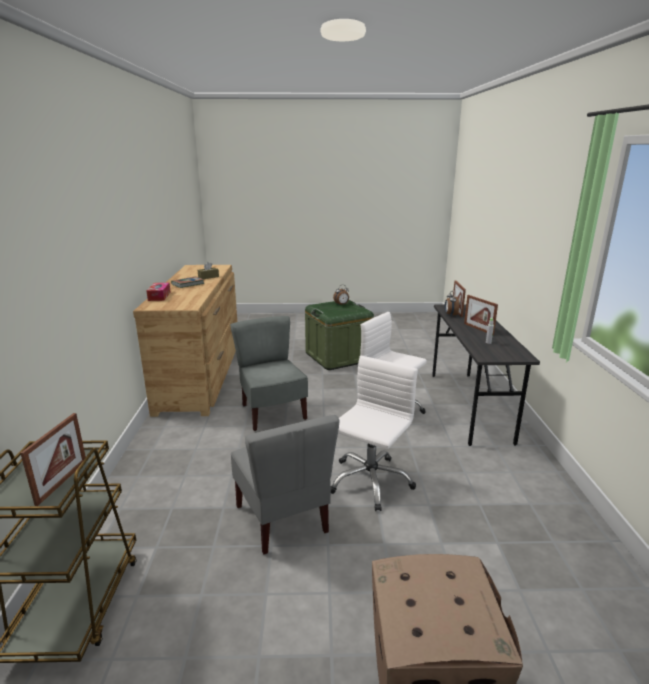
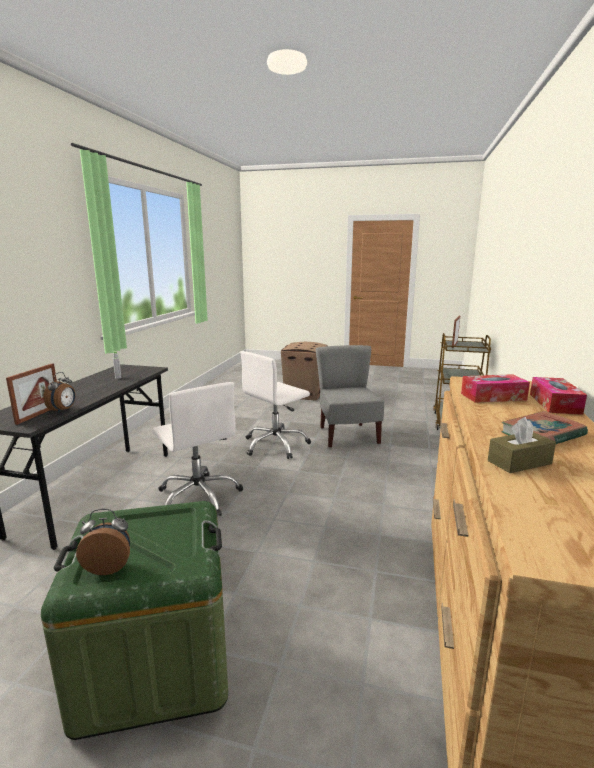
camera: 165 degrees left, 5 degrees down
grey chair [230,316,308,431] -> none
picture frame [464,295,498,335] -> none
none -> tissue box [461,374,530,403]

